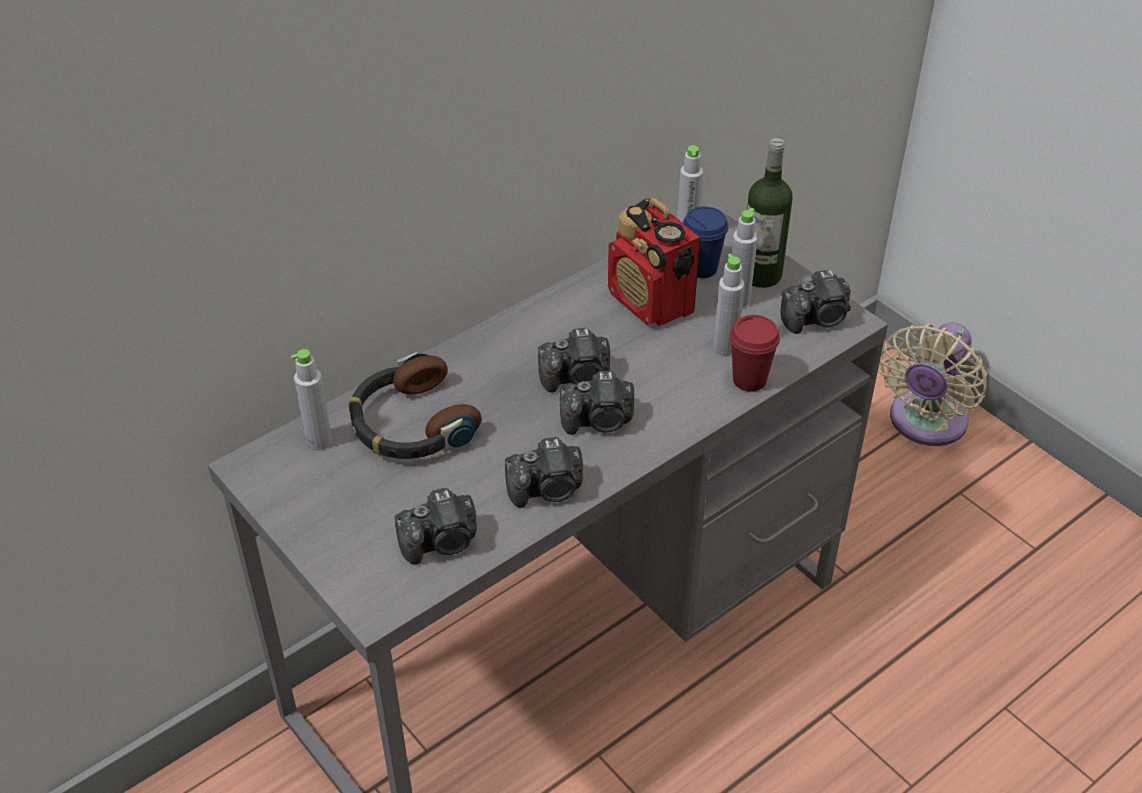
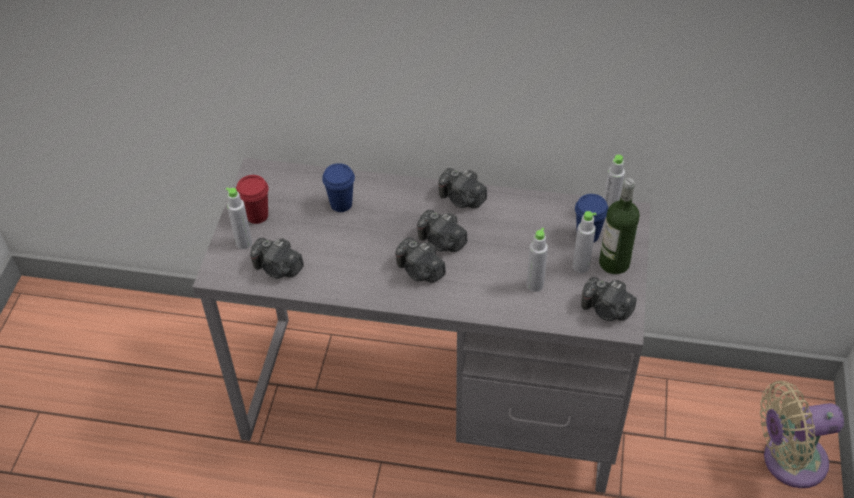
camera: 50 degrees right, 5 degrees up
grey bottle [291,349,332,450] -> grey bottle moved to [226,188,252,249]
headphones [349,352,482,459] -> blue cup [322,163,355,212]
camera [505,437,583,508] -> camera moved to [438,168,487,208]
radio [608,198,700,326] -> none
red cup [730,315,780,392] -> red cup moved to [236,175,269,224]

